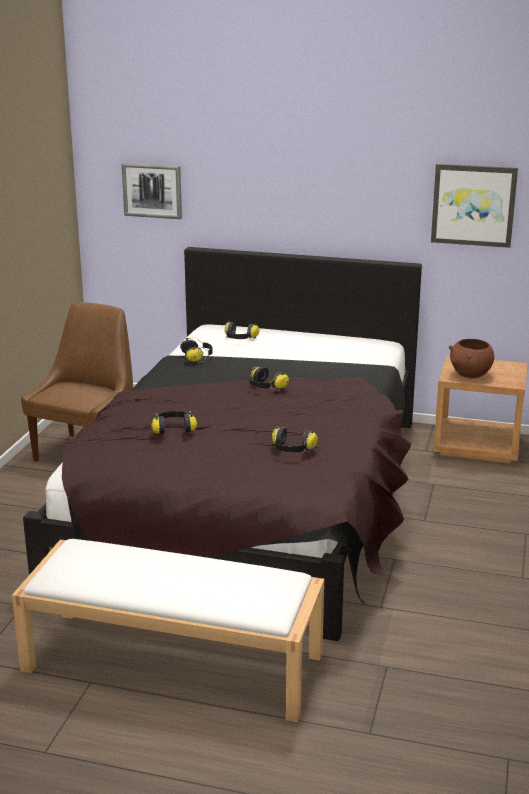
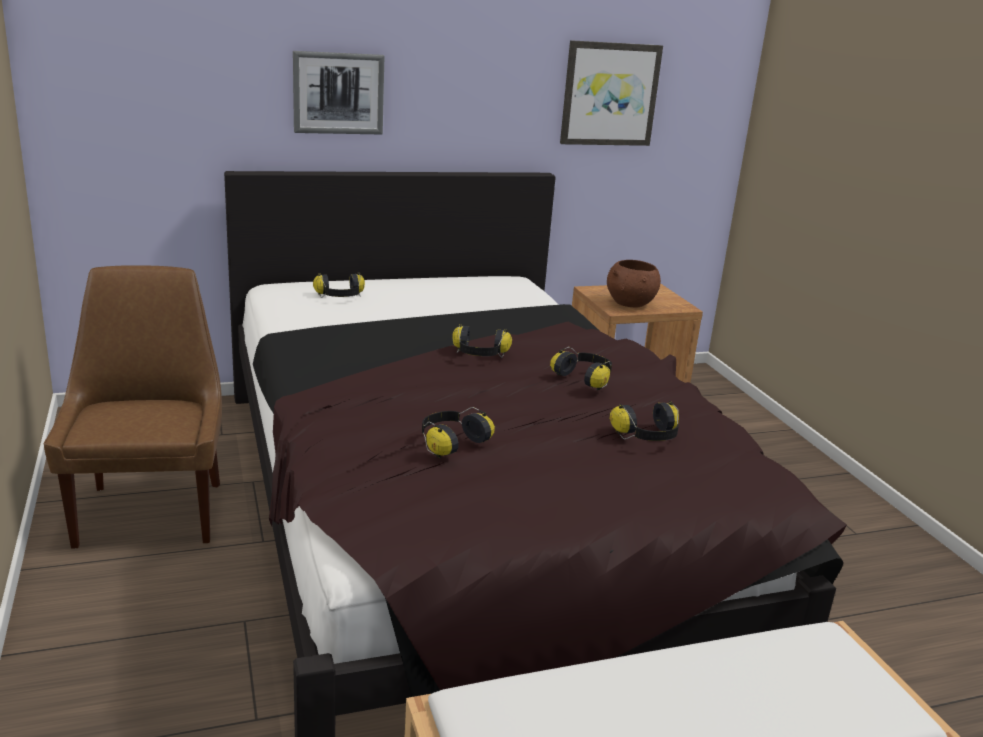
camera: 35 degrees left, 0 degrees up
picture [122,163,182,219] -> picture moved to [293,51,384,134]
headphones [180,338,213,363] -> headphones moved to [550,347,612,391]

